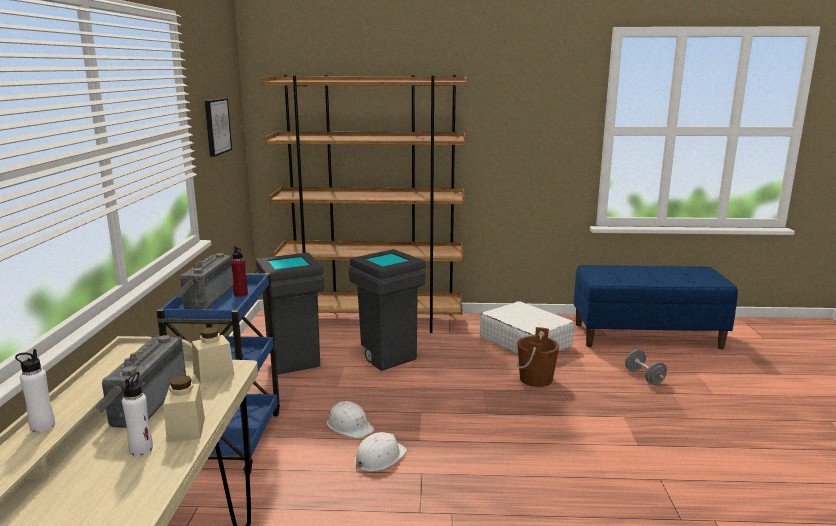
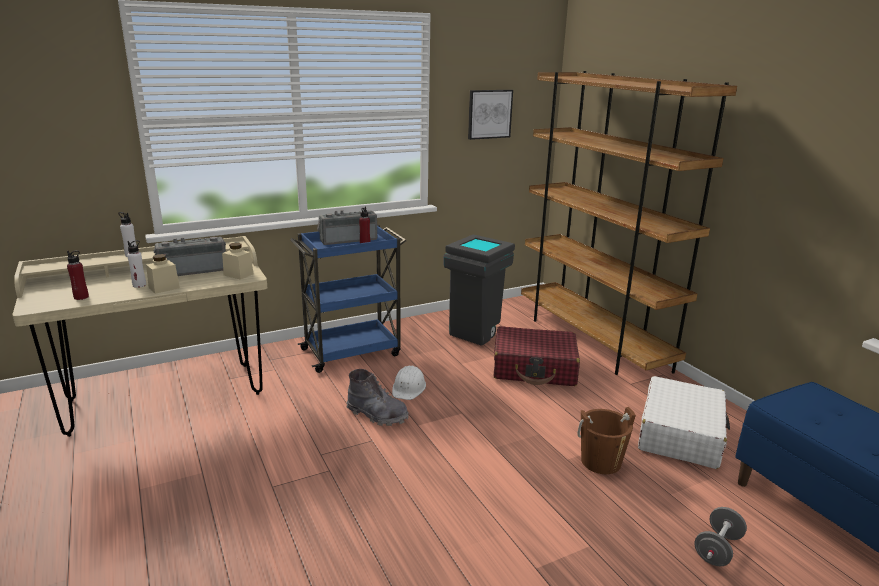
camera: 60 degrees right, 5 degrees up
grey trash can [349,249,426,371] -> red suitcase [494,326,580,386]
white hard hat [355,432,407,471] -> grey boot [346,369,409,426]
none -> red bottle [67,250,89,300]

